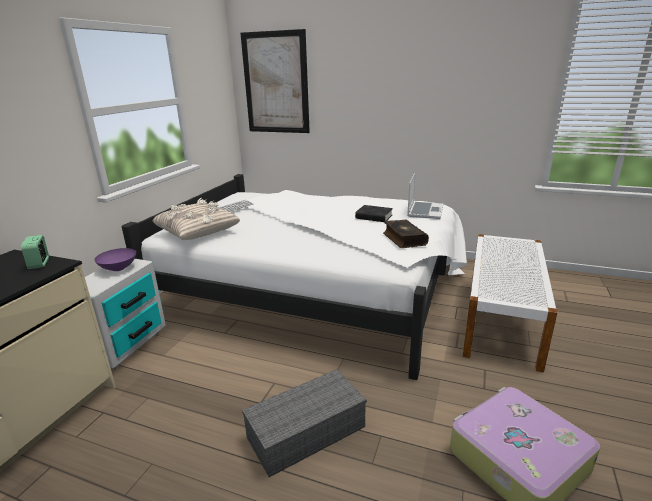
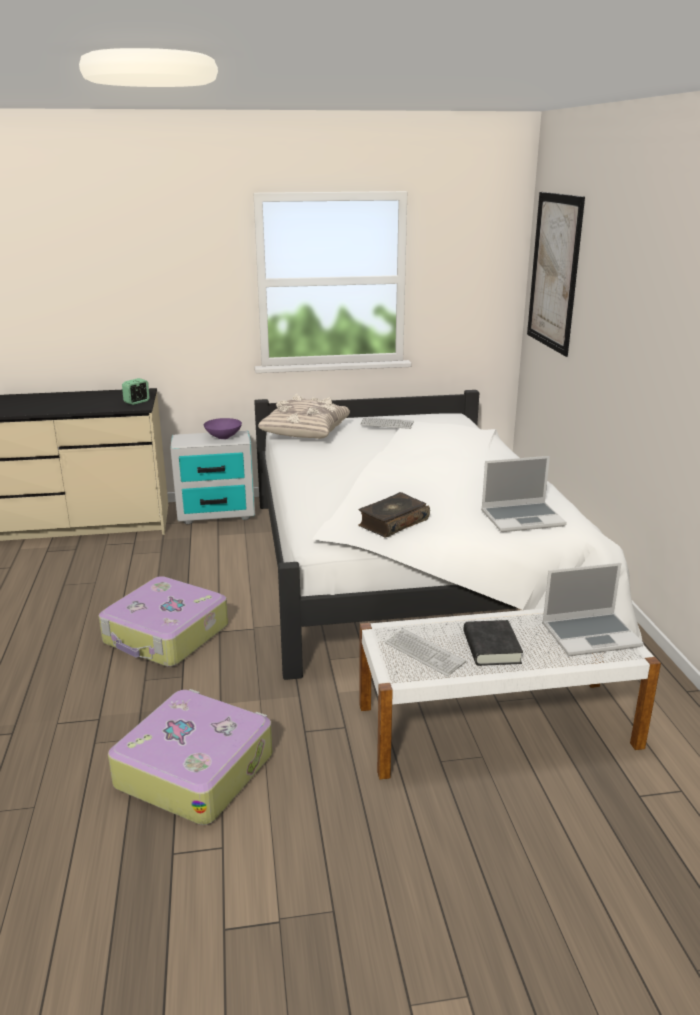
camera: 60 degrees right, 0 degrees up
grey storage box [242,369,367,477] -> suitcase [99,576,228,667]
black book [355,205,393,222] -> black book moved to [464,620,523,666]
none -> keyboard [385,629,466,676]
none -> laptop [542,563,644,656]

